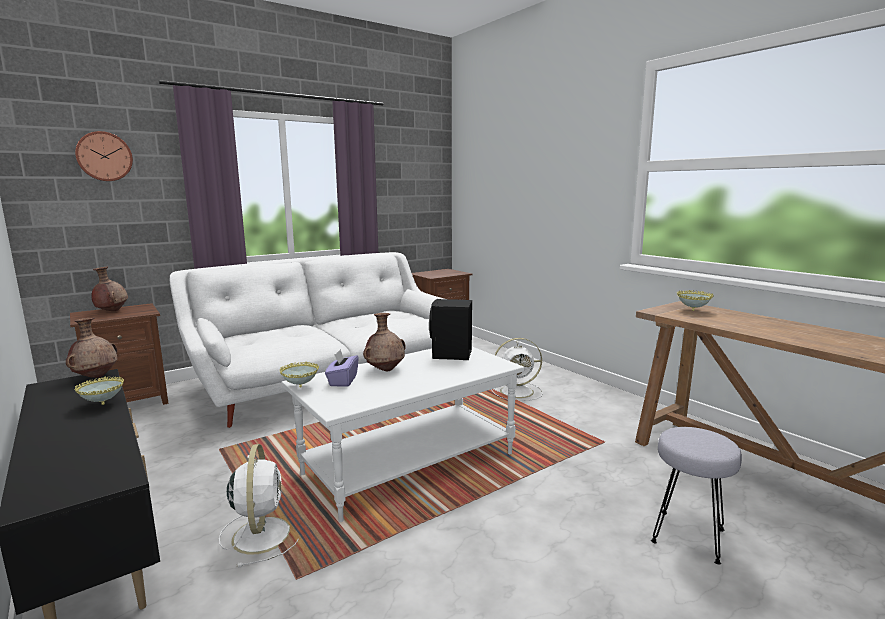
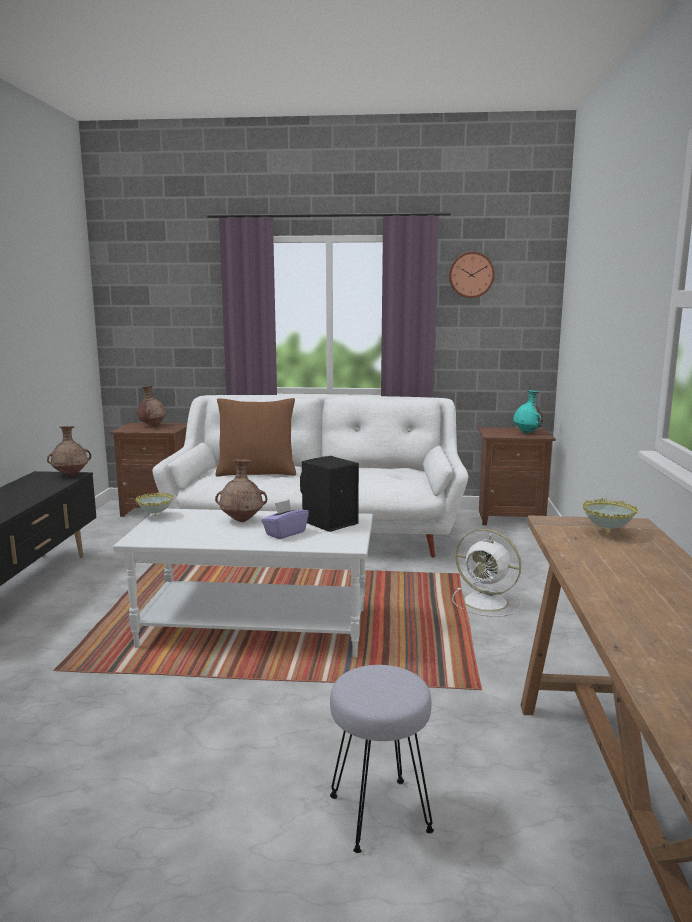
camera: 40 degrees right, 0 degrees up
wall clock [75,131,133,181] -> wall clock moved to [449,252,495,298]
bowl [75,377,124,405] -> none
white fan [219,444,299,567] -> none
purple tissue box [325,349,359,387] -> purple tissue box moved to [261,500,309,539]
none -> brown pillow [215,398,296,477]
none -> turquoise vase [513,390,543,433]

